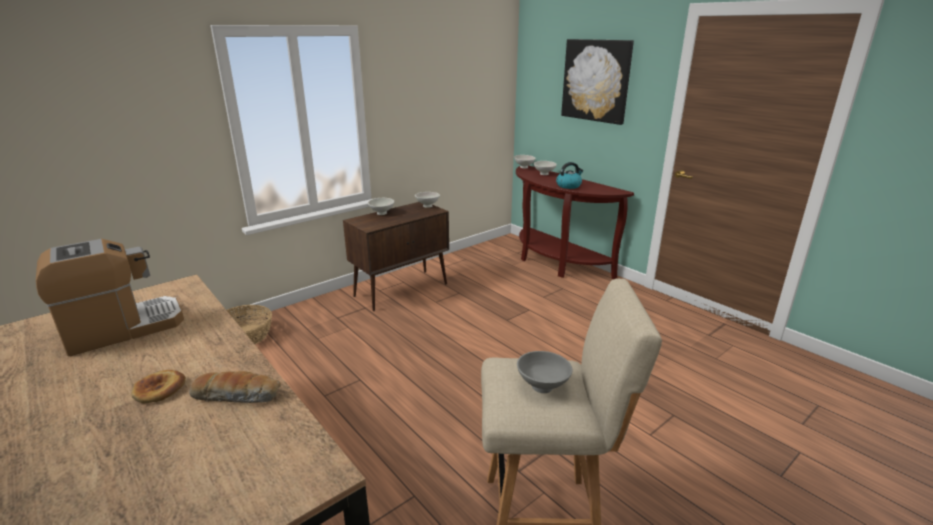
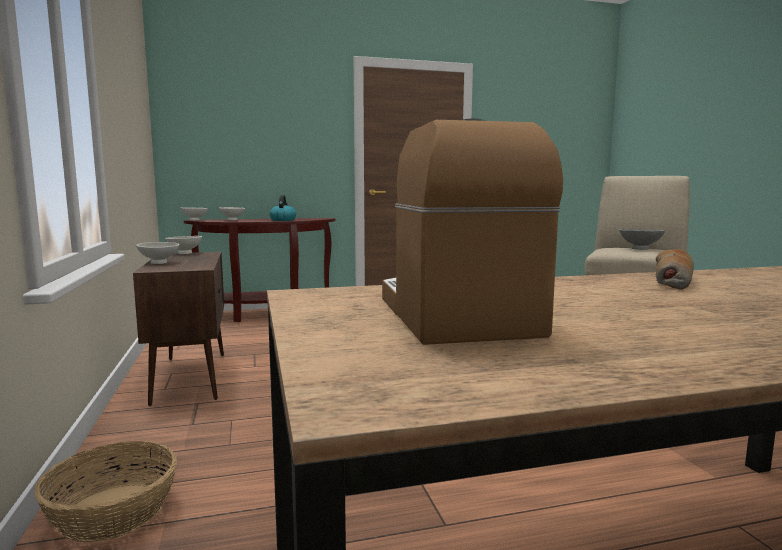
camera: 65 degrees left, 15 degrees down
bread [132,370,186,403] -> none
picture [561,39,634,125] -> none

